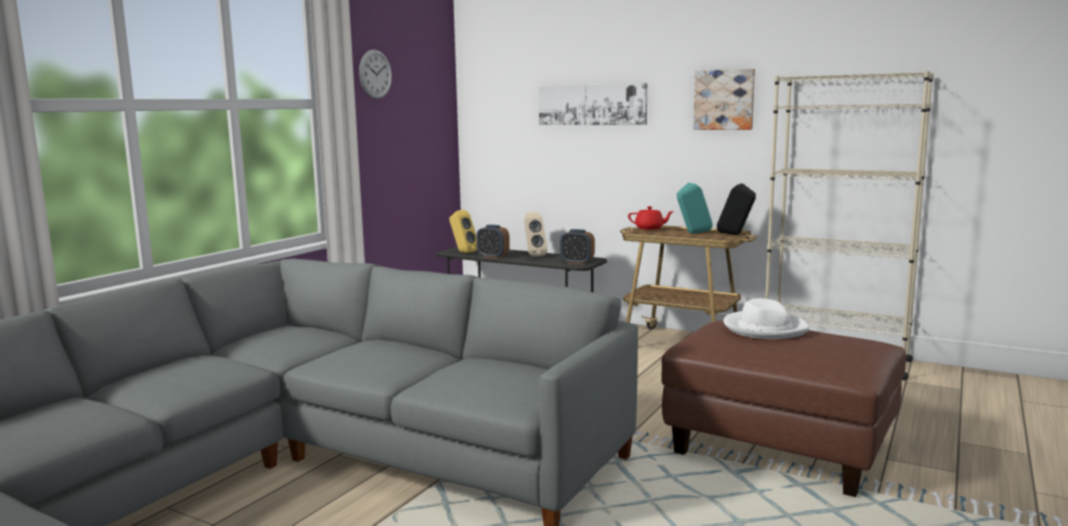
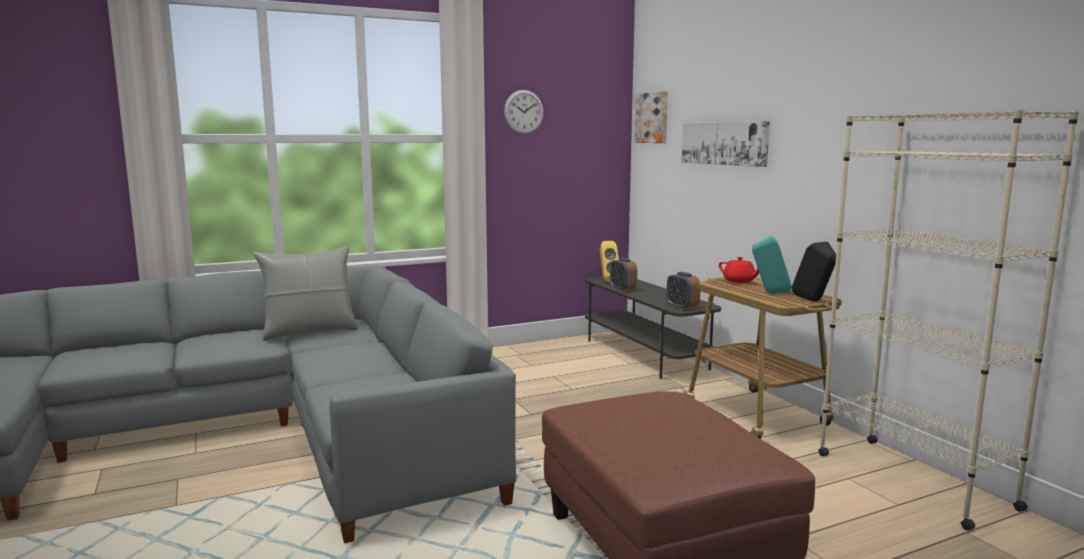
camera: 35 degrees right, 0 degrees up
beige speaker [524,212,547,257] -> none
picture [694,69,755,130] -> picture moved to [634,91,668,143]
white hat [723,298,809,339] -> none
none -> grey pillow [254,246,358,340]

